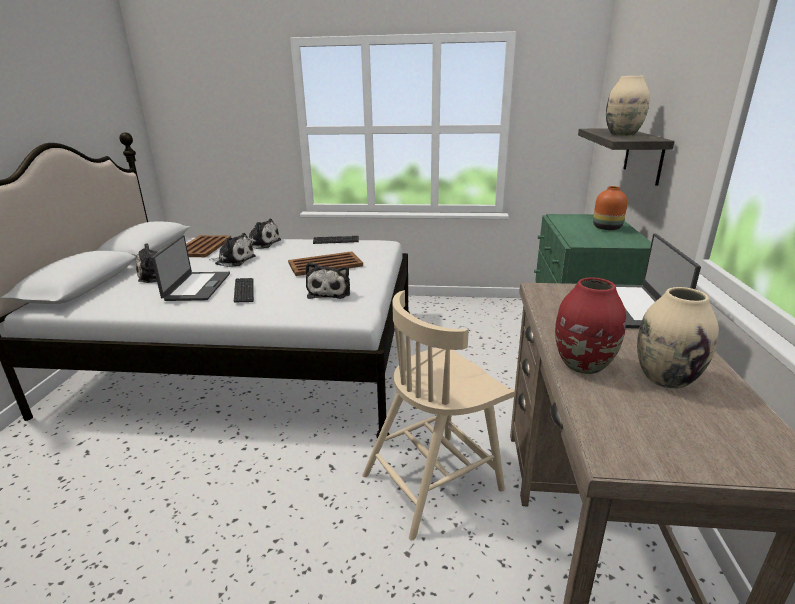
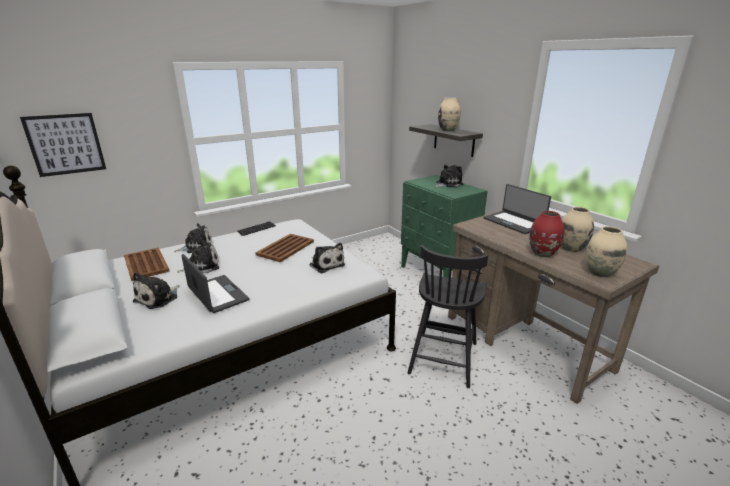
camera: 40 degrees left, 0 degrees up
keyboard [234,278,254,303] -> none
beige chair [362,290,515,540] -> black chair [407,245,488,388]
orange vase [593,186,628,230] -> plush toy [435,165,463,187]
none -> picture [20,113,106,177]
none -> beige vase [586,226,627,277]

